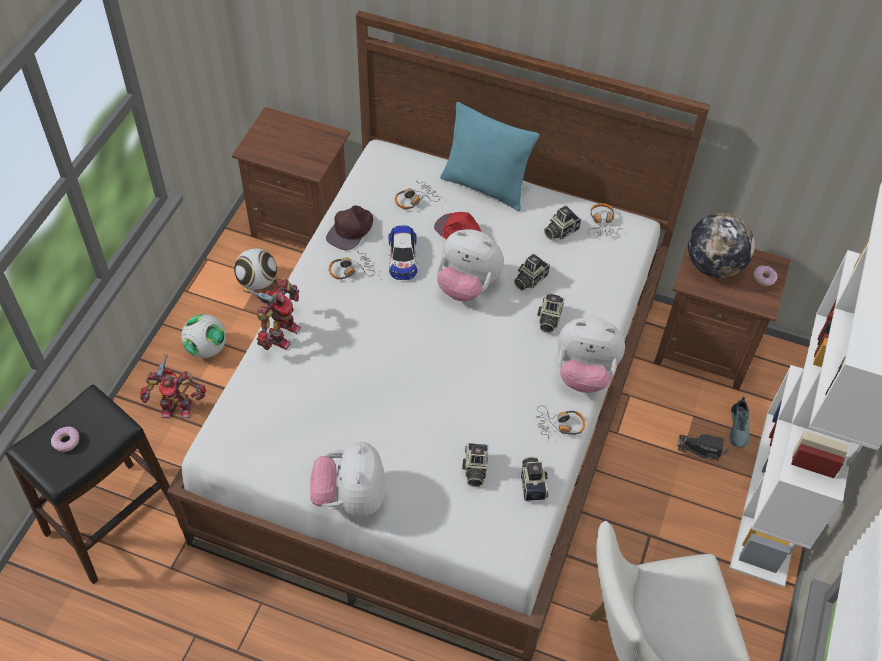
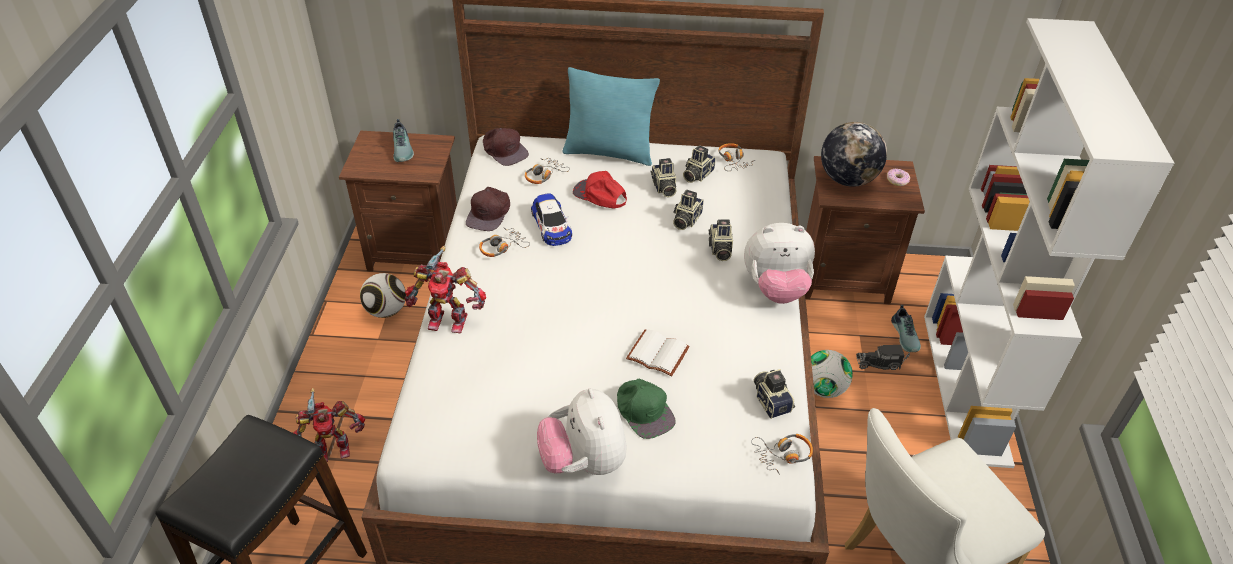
camera: 15 degrees left, 10 degrees down
donut [51,426,79,452] -> none
football [181,314,226,358] -> football moved to [811,350,853,398]
toy robot [244,278,301,350] -> toy robot turned 90 degrees clockwise [405,246,486,333]
plush toy [437,229,504,301] -> none
camera [462,443,488,487] -> camera moved to [651,158,677,197]
headphones [536,405,585,439] -> headphones moved to [751,434,813,475]
none -> shoe [393,119,414,162]
none -> brown cap [483,128,529,166]
none -> green cap [617,379,676,439]
none -> white book [626,329,690,377]

